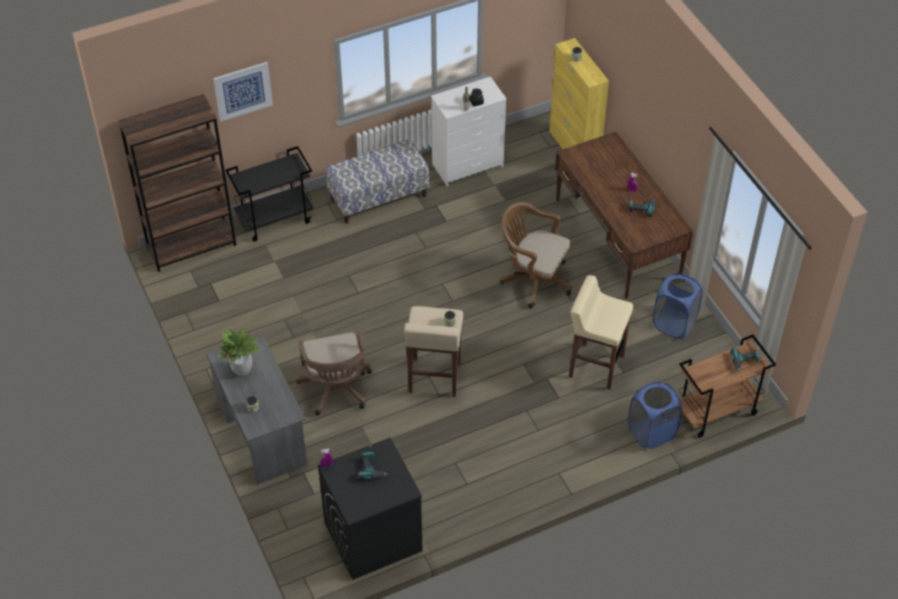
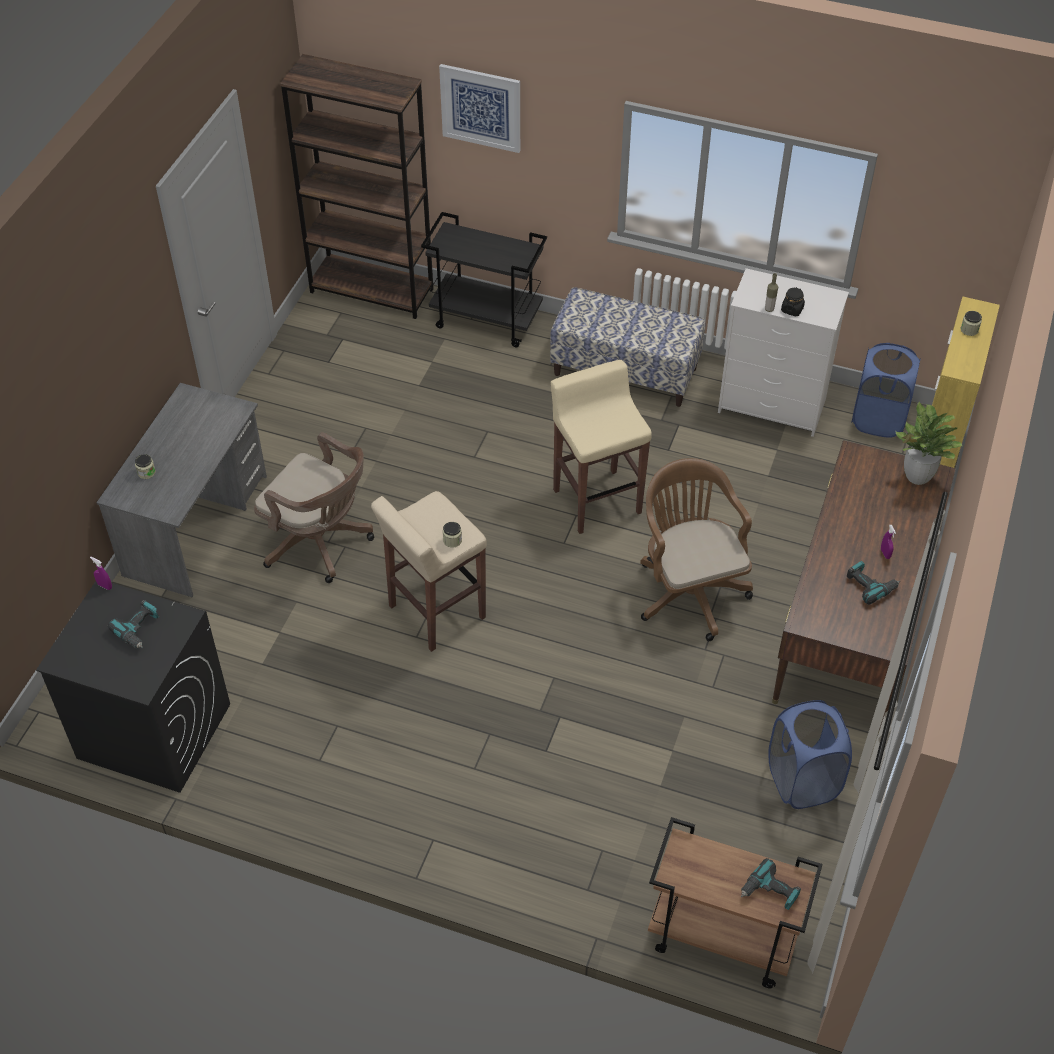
camera: 45 degrees right, 0 degrees up
potted plant [218,327,260,376] -> potted plant moved to [895,401,962,485]
brown office chair [296,329,372,415] -> brown office chair turned 90 degrees counterclockwise [254,432,374,583]
beige stool [569,275,633,390] -> beige stool moved to [551,360,652,534]
blue laundry basket [628,382,682,449] -> blue laundry basket moved to [851,343,921,438]

